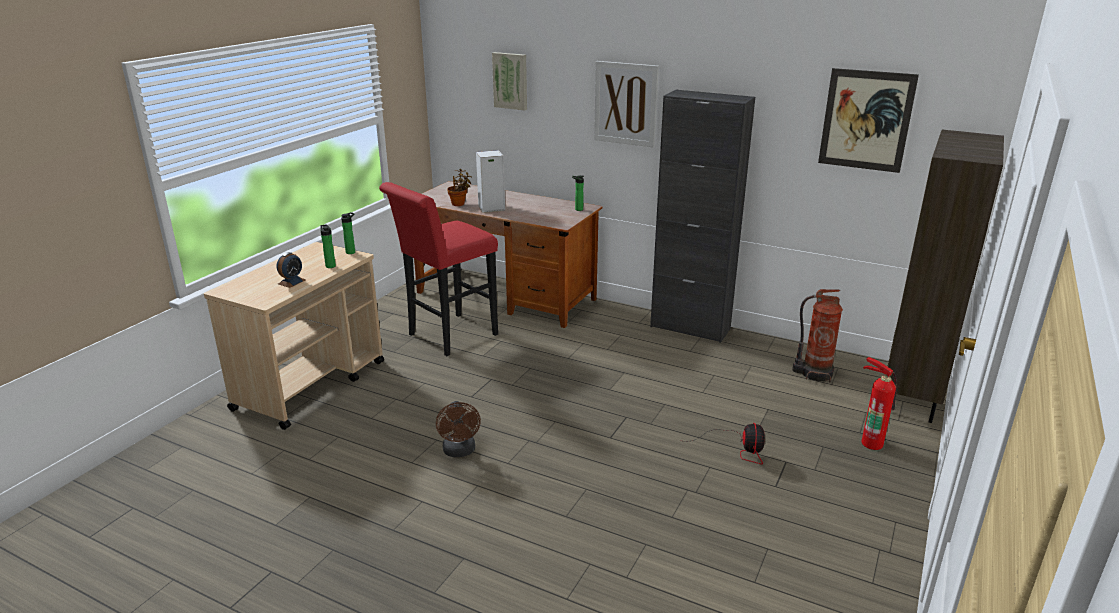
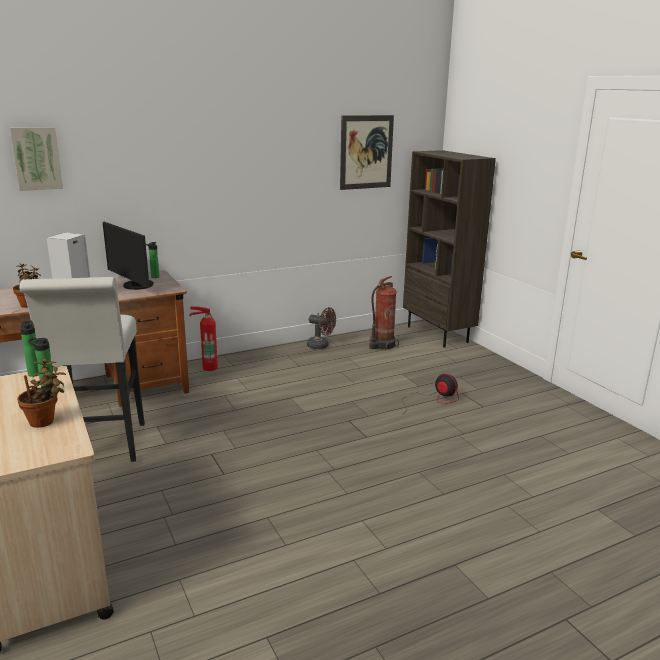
camera: 55 degrees left, 5 degrees down
alarm clock [277,252,306,288] -> potted plant [17,358,66,428]
red stool [379,182,498,356] -> white stool [20,277,145,462]
brown fan [436,401,481,457] -> brown fan moved to [307,307,336,349]
picture [594,61,659,147] -> none
black cabinet [650,90,755,343] -> none
fire extinguisher [862,357,897,450] -> fire extinguisher moved to [190,306,218,371]
none -> monitor [103,222,154,290]

